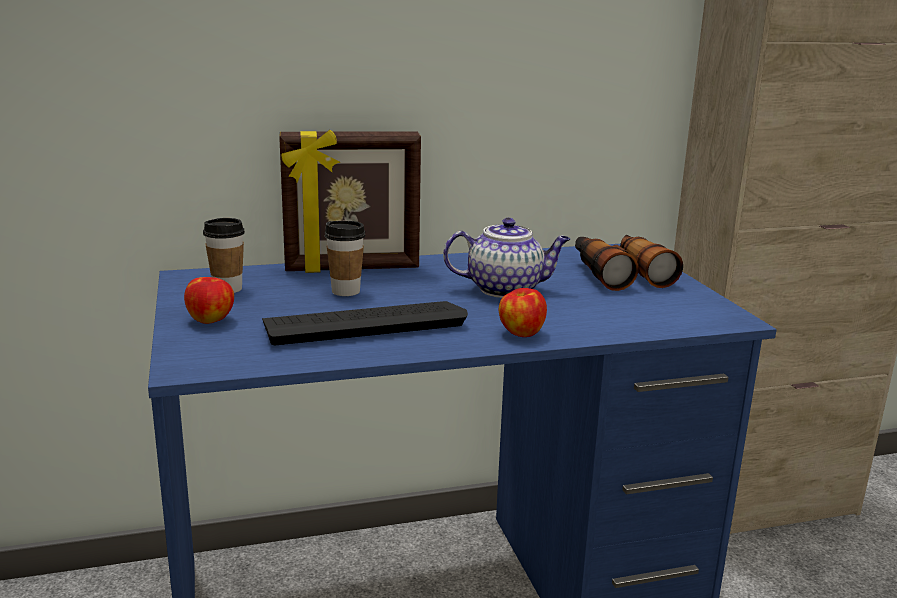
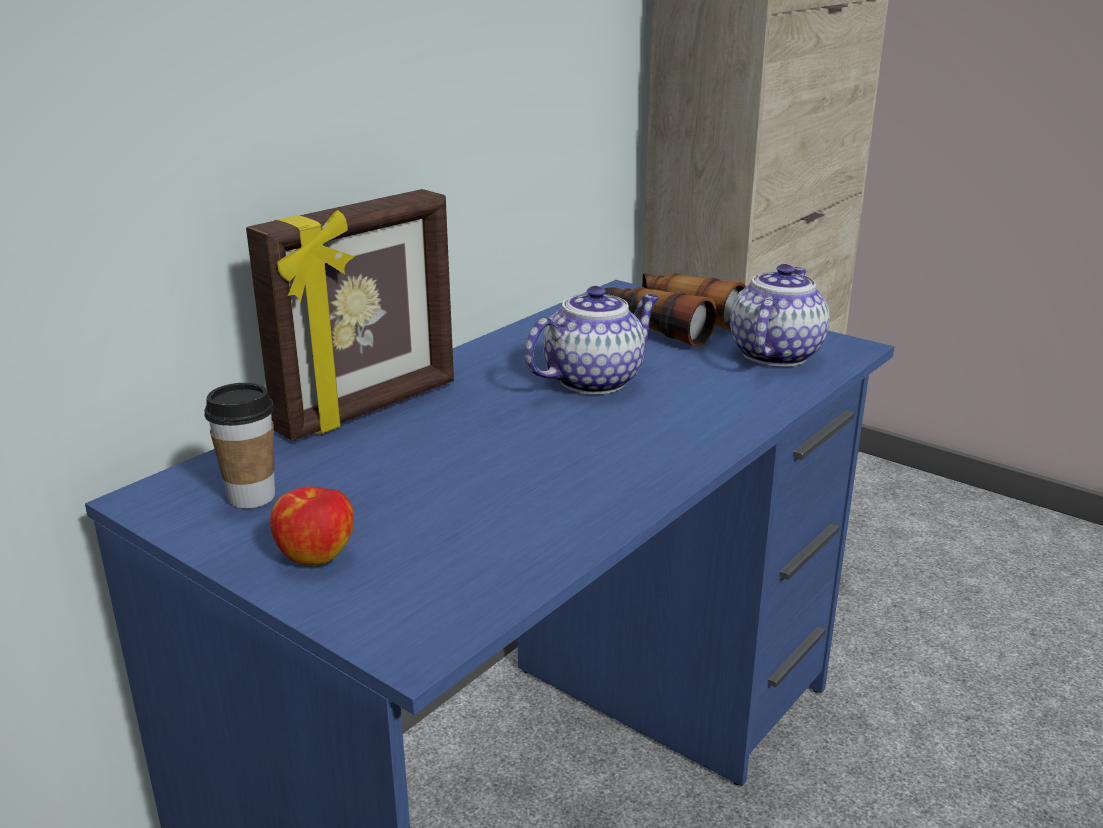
camera: 35 degrees left, 5 degrees up
keyboard [262,301,468,345] -> none
cup [325,221,365,296] -> none
apple [499,288,547,337] -> none
none -> teapot [730,264,829,367]

